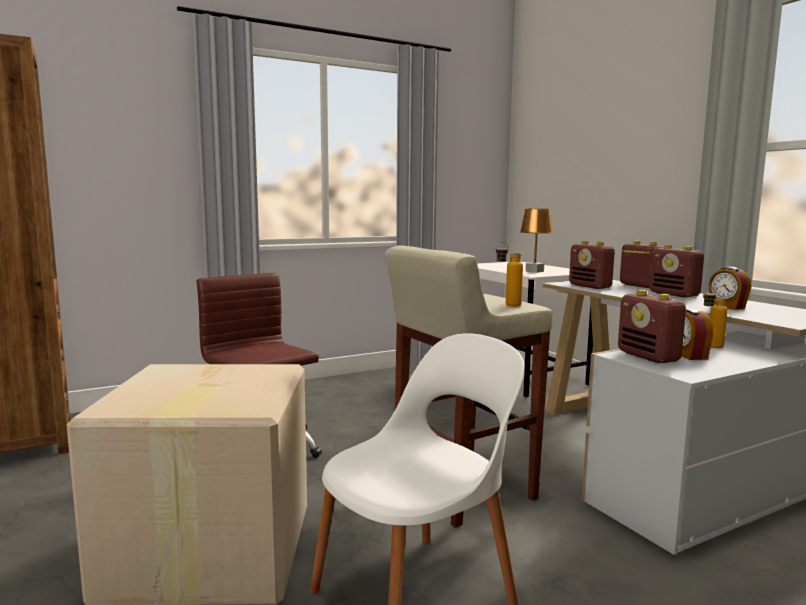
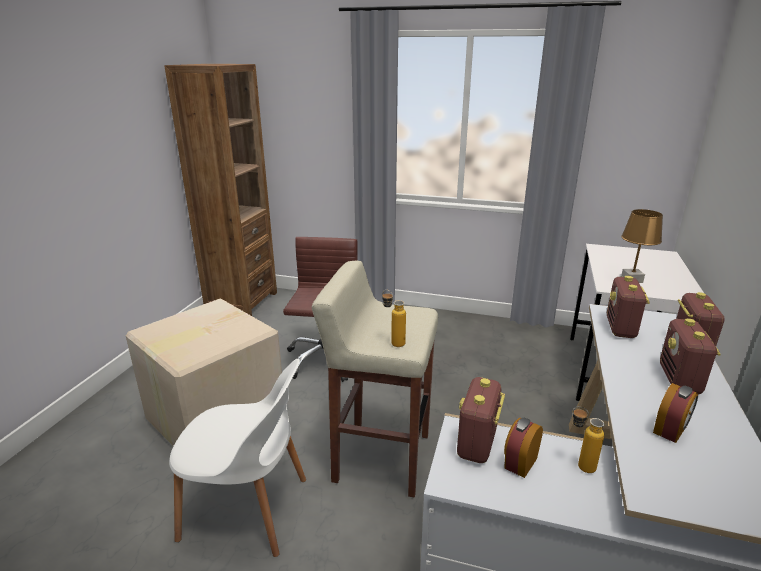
camera: 45 degrees right, 15 degrees up
alarm clock [709,267,751,310] -> alarm clock turned 150 degrees counterclockwise [653,383,698,443]

